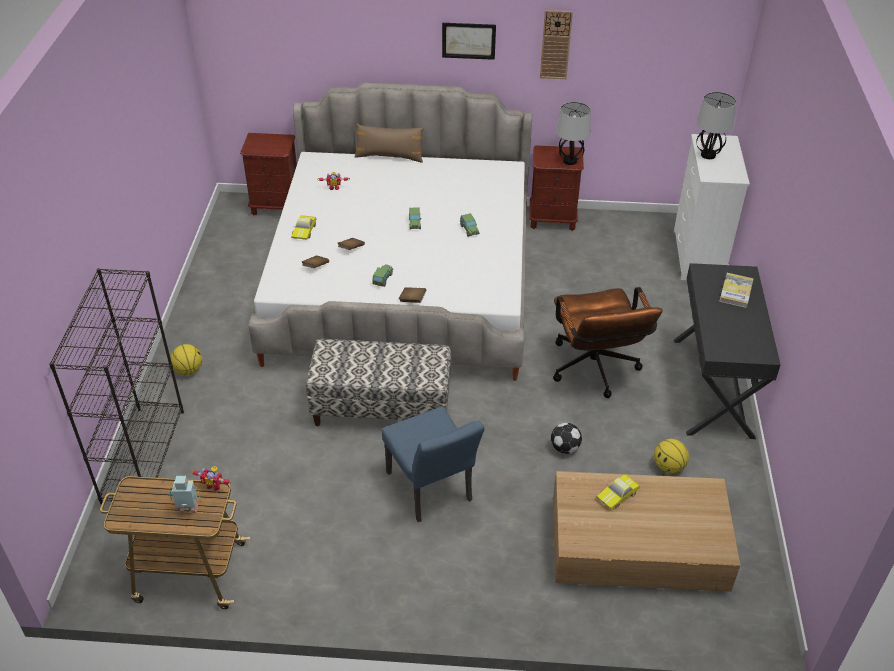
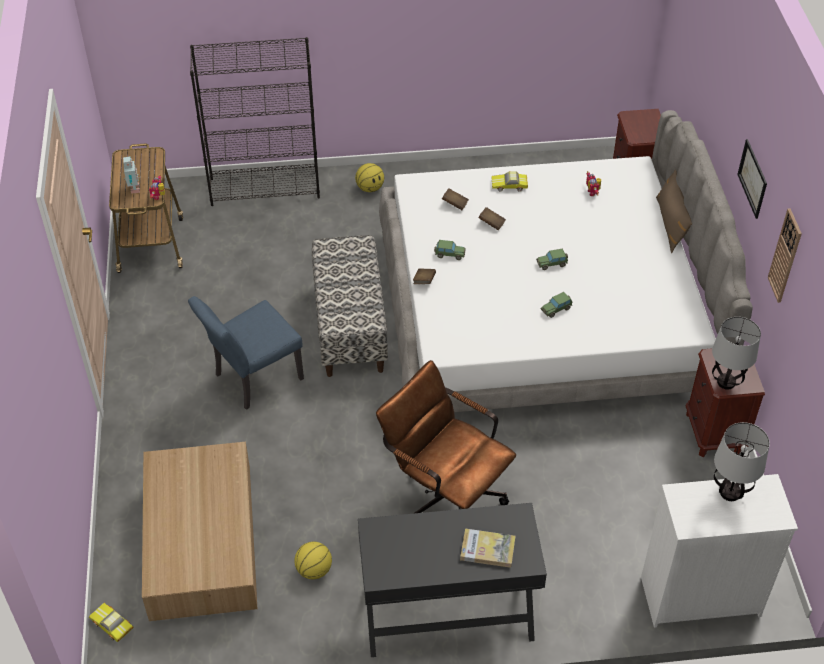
camera: 80 degrees right, 5 degrees up
football [551,423,582,454] -> none
brown office chair [553,287,663,398] -> brown office chair turned 60 degrees clockwise [376,360,516,514]
toy car [596,474,640,509] -> toy car moved to [89,603,134,642]

